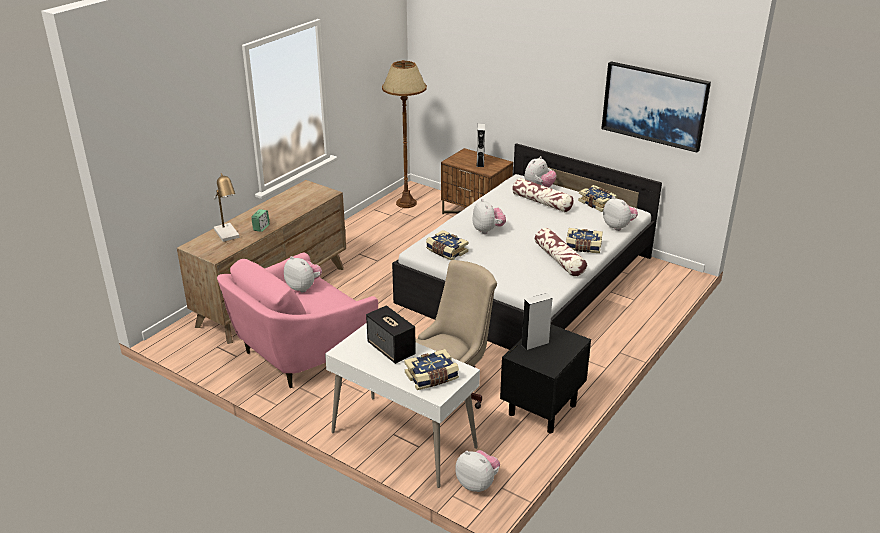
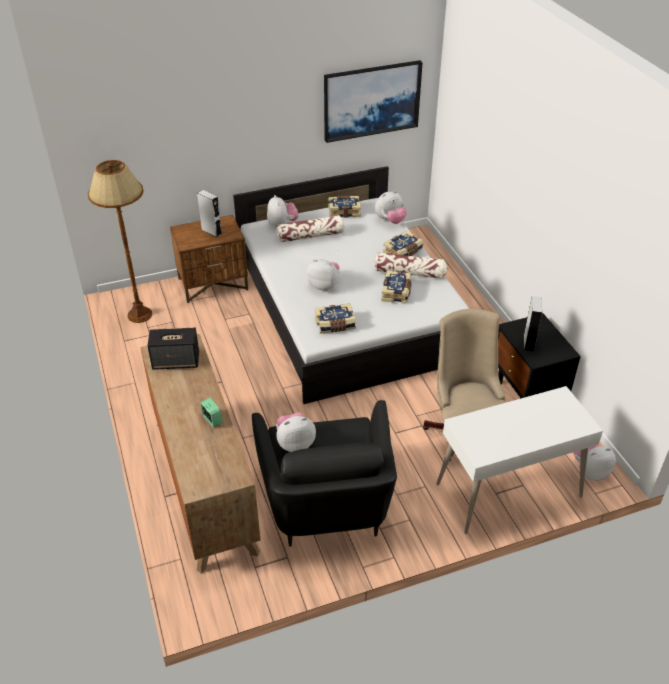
camera: 55 degrees left, 10 degrees up
table lamp [214,173,240,242] -> none
pink armchair [217,253,378,388] -> black armchair [252,400,397,547]
speaker [366,305,416,364] -> speaker moved to [147,328,199,370]
book [404,349,459,390] -> book moved to [381,271,412,304]
plush toy [603,196,638,231] -> plush toy turned 150 degrees clockwise [375,190,407,224]

